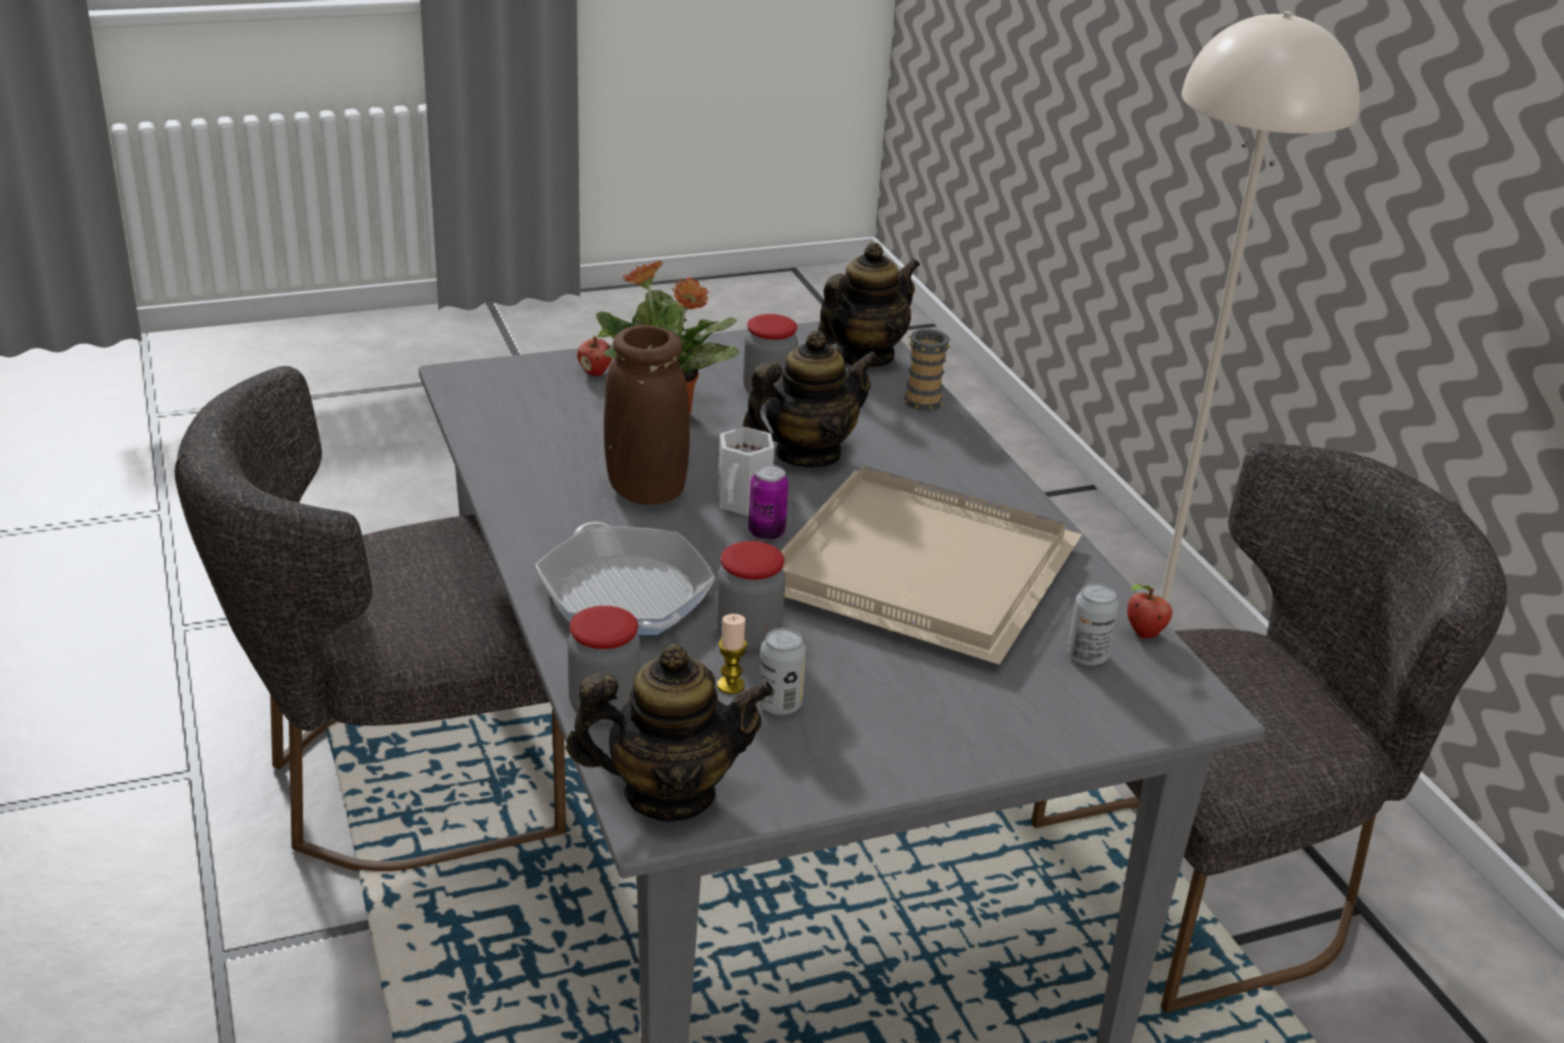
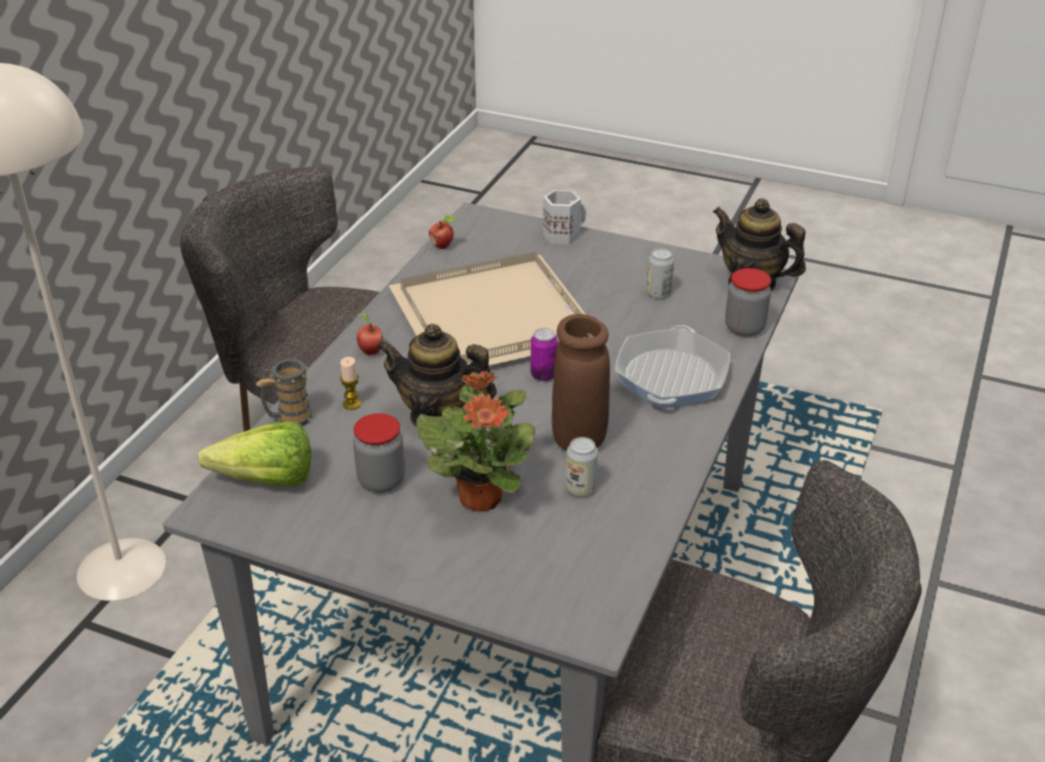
camera: 135 degrees left, 5 degrees up
apple [577,329,612,376] -> apple moved to [356,314,383,355]
jar [716,541,786,651] -> none
candle [717,614,747,694] -> candle moved to [340,357,361,410]
white mug [718,426,774,516] -> white mug moved to [543,190,586,244]
teapot [818,242,920,367] -> lettuce [198,421,311,487]
can [1067,583,1119,666] -> can moved to [566,437,598,496]

